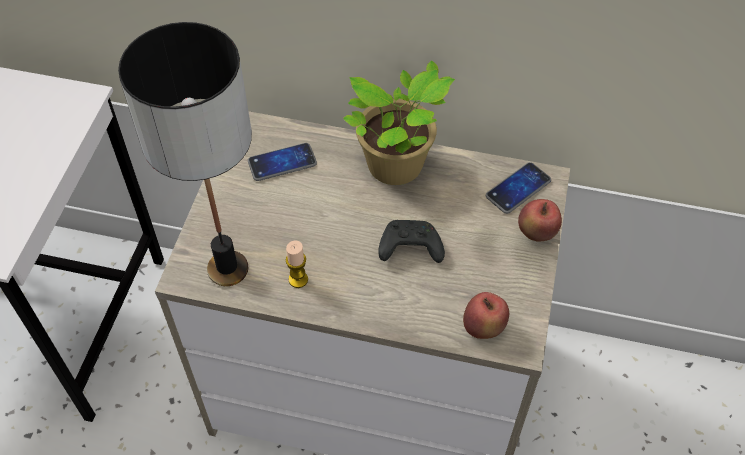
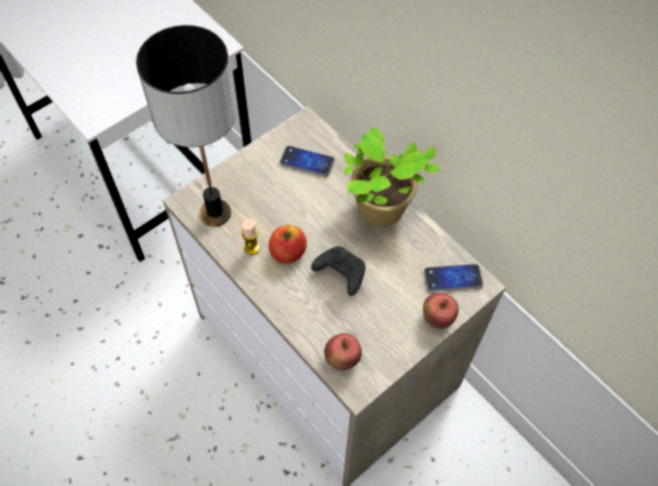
camera: 35 degrees right, 5 degrees up
none -> apple [269,225,307,264]

